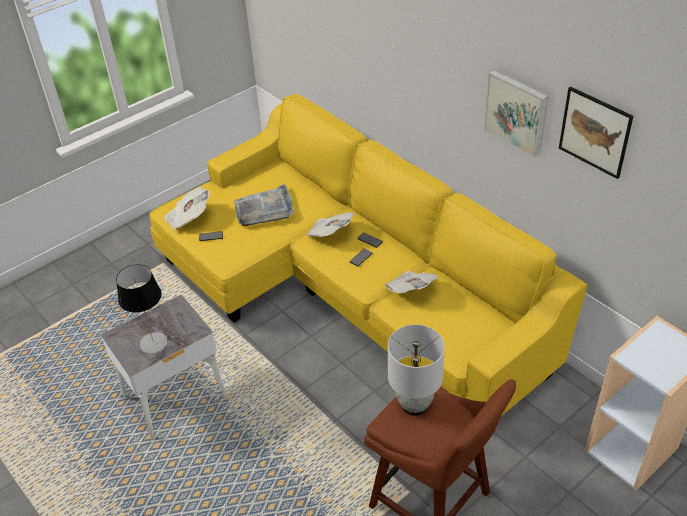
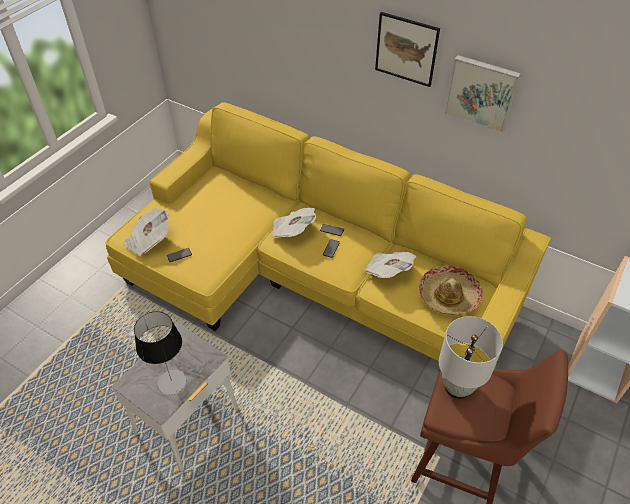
camera: 20 degrees left, 5 degrees up
grey tray [234,184,294,226] -> none
picture [559,87,633,179] -> picture moved to [375,12,440,87]
none -> hat [419,266,483,315]

